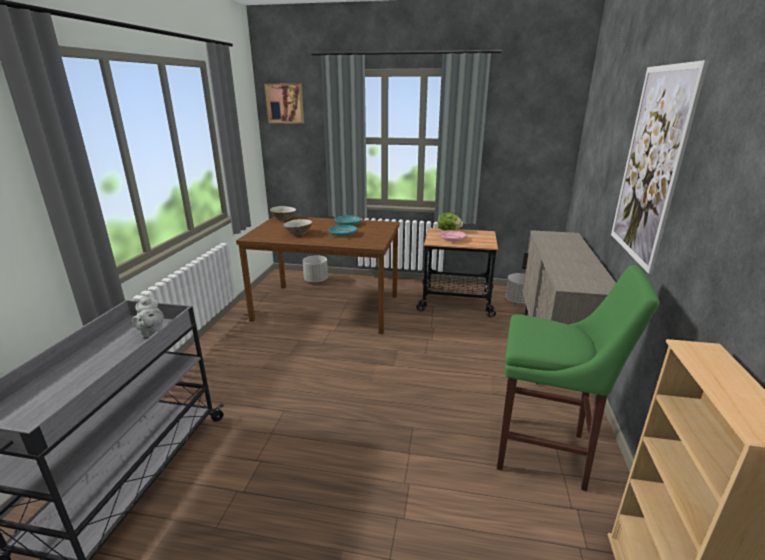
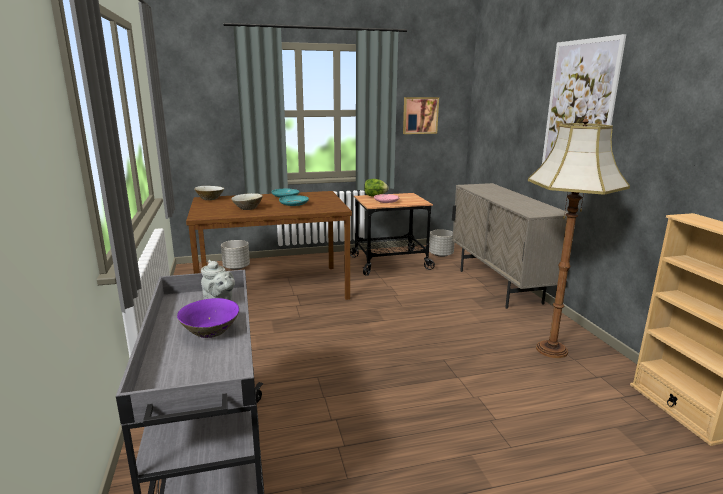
camera: 25 degrees left, 5 degrees down
picture [264,83,304,124] -> picture moved to [403,97,439,134]
green stool [497,265,660,491] -> floor lamp [528,116,630,358]
none -> purple bowl [177,298,239,338]

